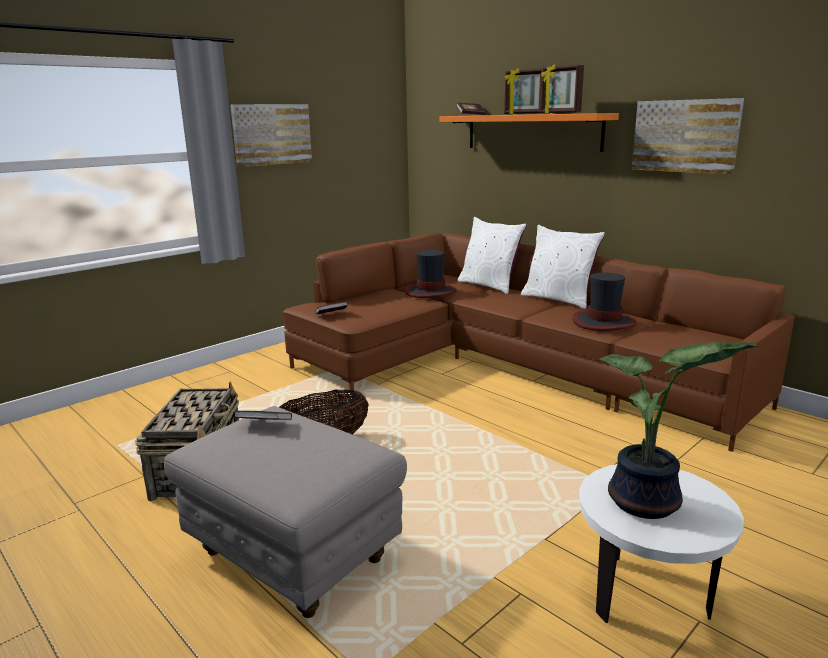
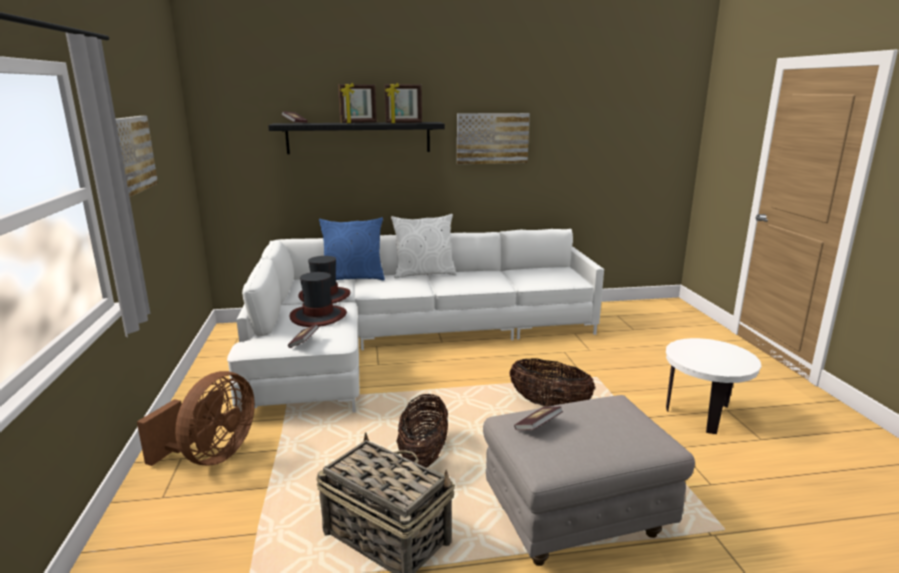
camera: 55 degrees left, 0 degrees up
brown sofa [283,233,795,452] -> white sofa [227,229,604,412]
orange shelf [440,113,619,152] -> black shelf [268,122,445,154]
white pillow [457,217,527,294] -> blue pillow [319,217,385,281]
hat [572,273,637,331] -> hat moved to [289,272,347,327]
potted plant [599,342,758,519] -> none
none -> brown fan [137,371,255,466]
none -> basket [509,358,595,407]

